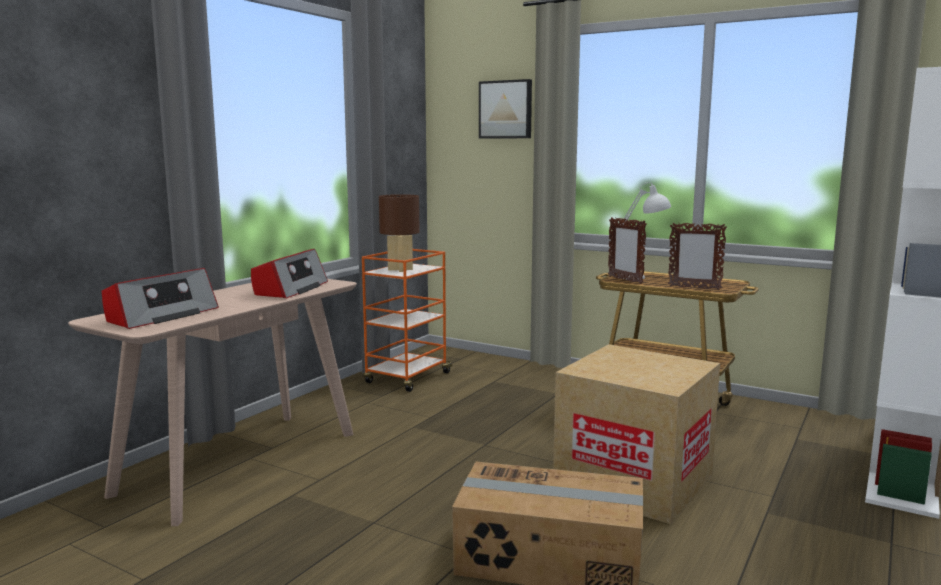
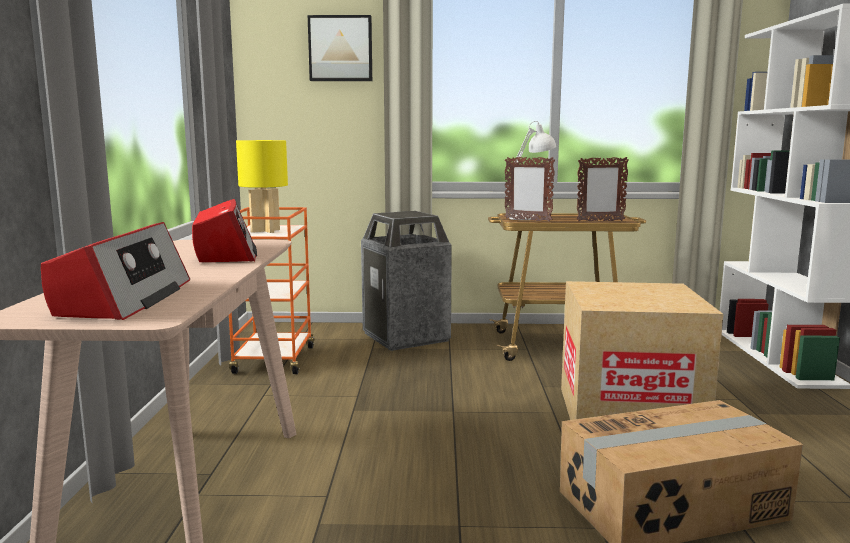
camera: 30 degrees left, 0 degrees up
brown table lamp [379,194,420,272] -> yellow table lamp [236,140,288,233]
none -> trash can [361,211,452,351]

